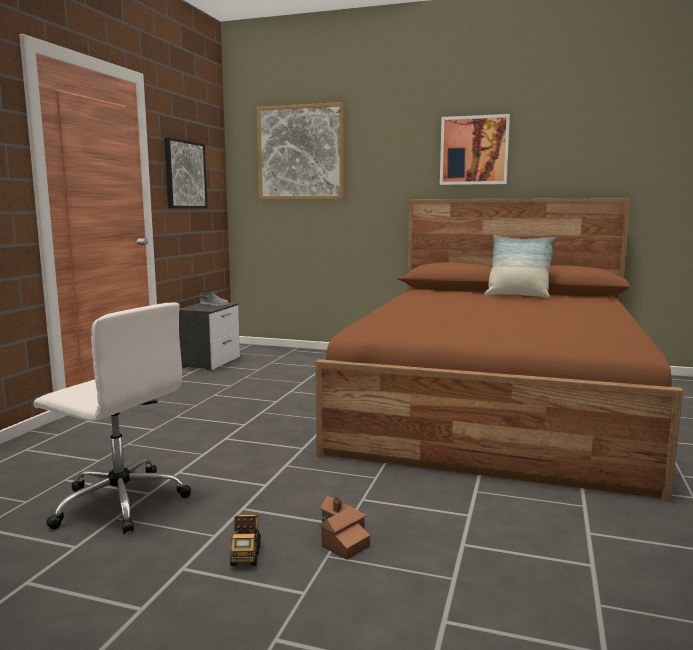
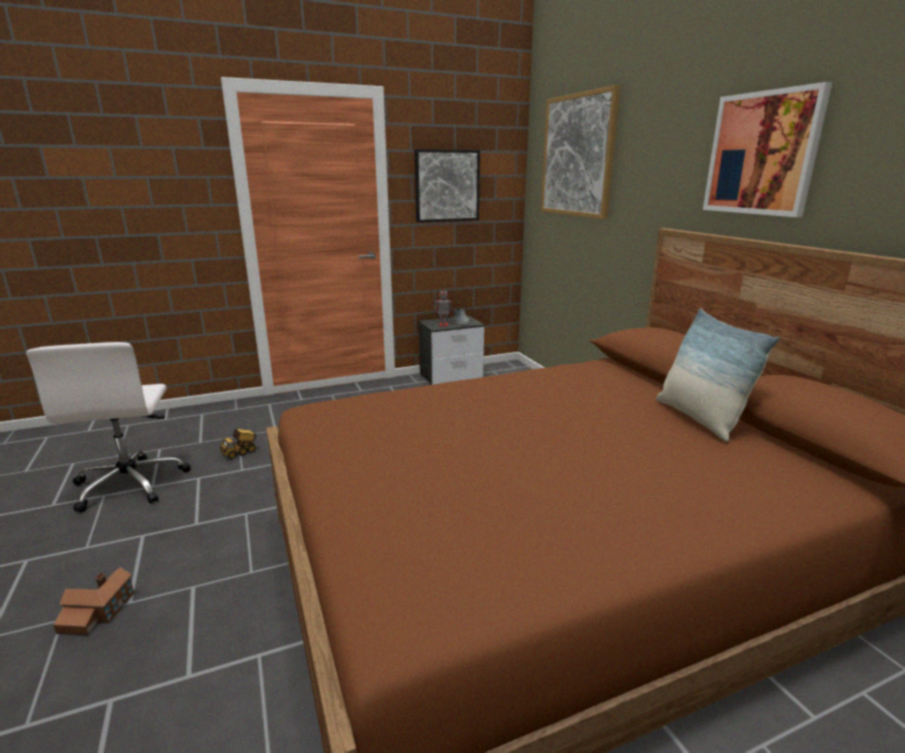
camera: 50 degrees right, 10 degrees up
toy truck [230,515,261,566] -> toy truck moved to [220,429,257,459]
none -> toy robot [434,288,451,326]

